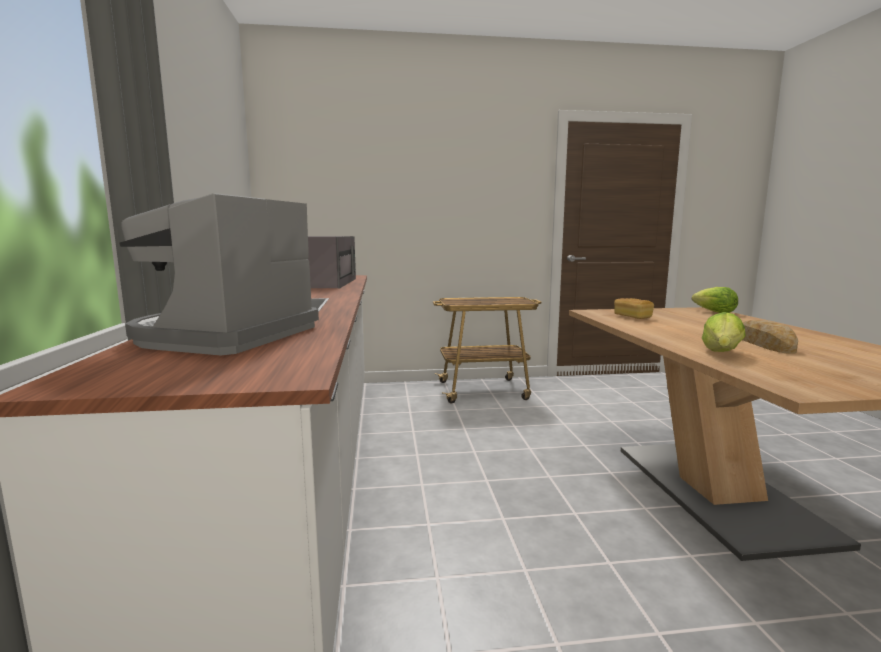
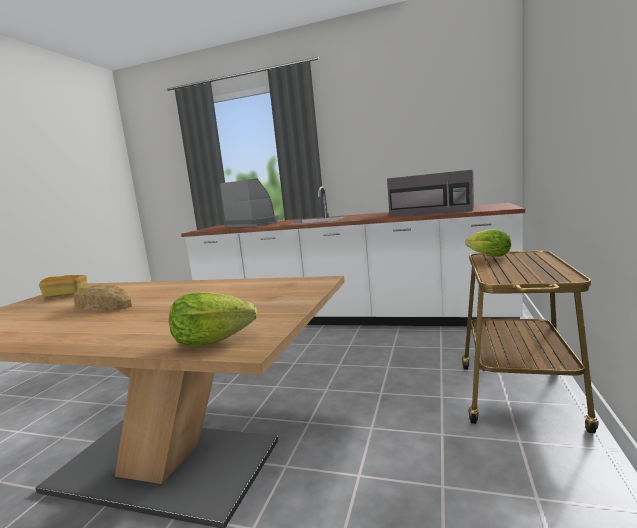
camera: 115 degrees right, 0 degrees up
bread [614,298,654,319] -> bread moved to [39,275,87,297]
lettuce [702,312,746,352] -> lettuce moved to [465,229,511,257]

